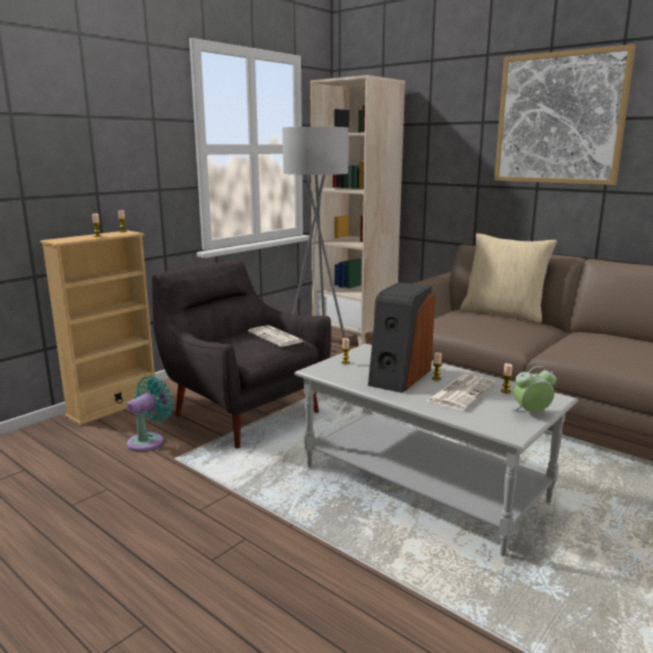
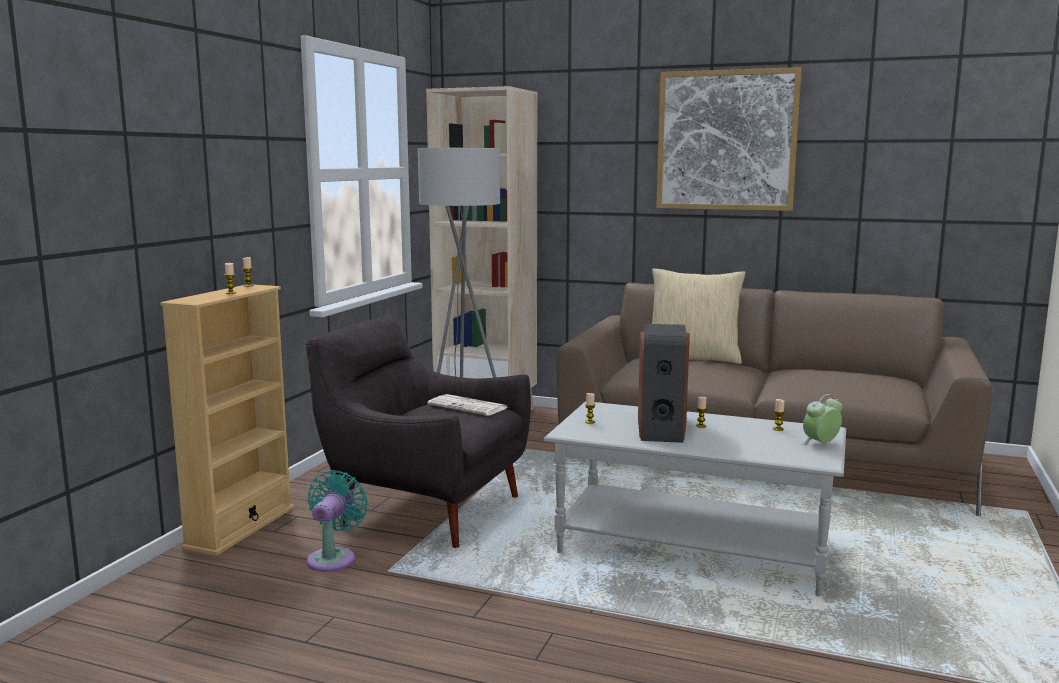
camera: 20 degrees left, 5 degrees down
newspaper [427,374,496,410] -> none

